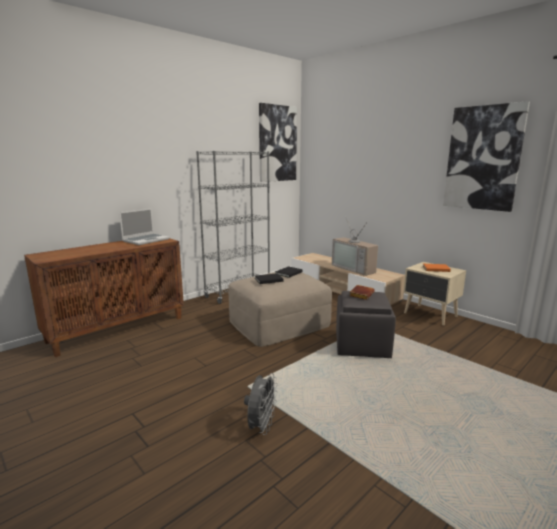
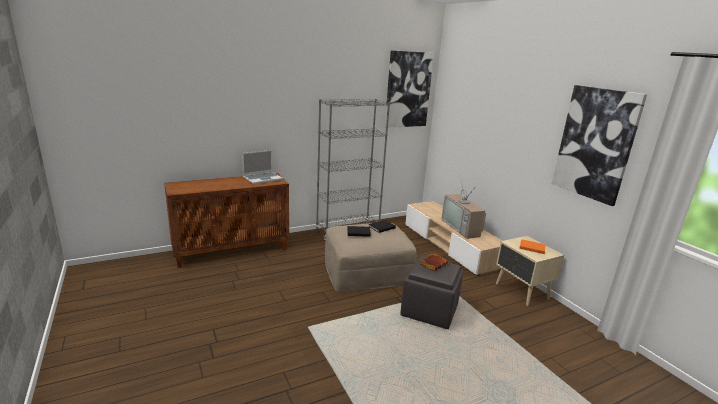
camera: 15 degrees right, 5 degrees up
grey fan [244,373,278,435] -> none

